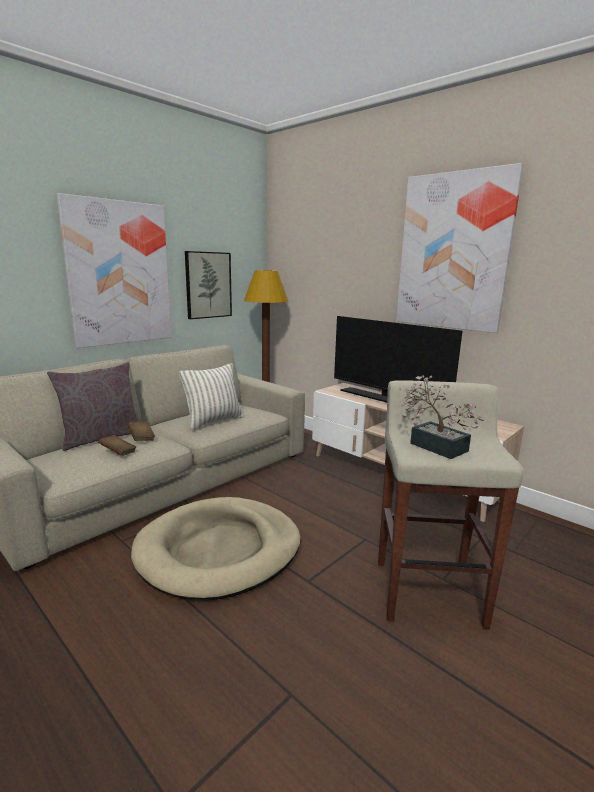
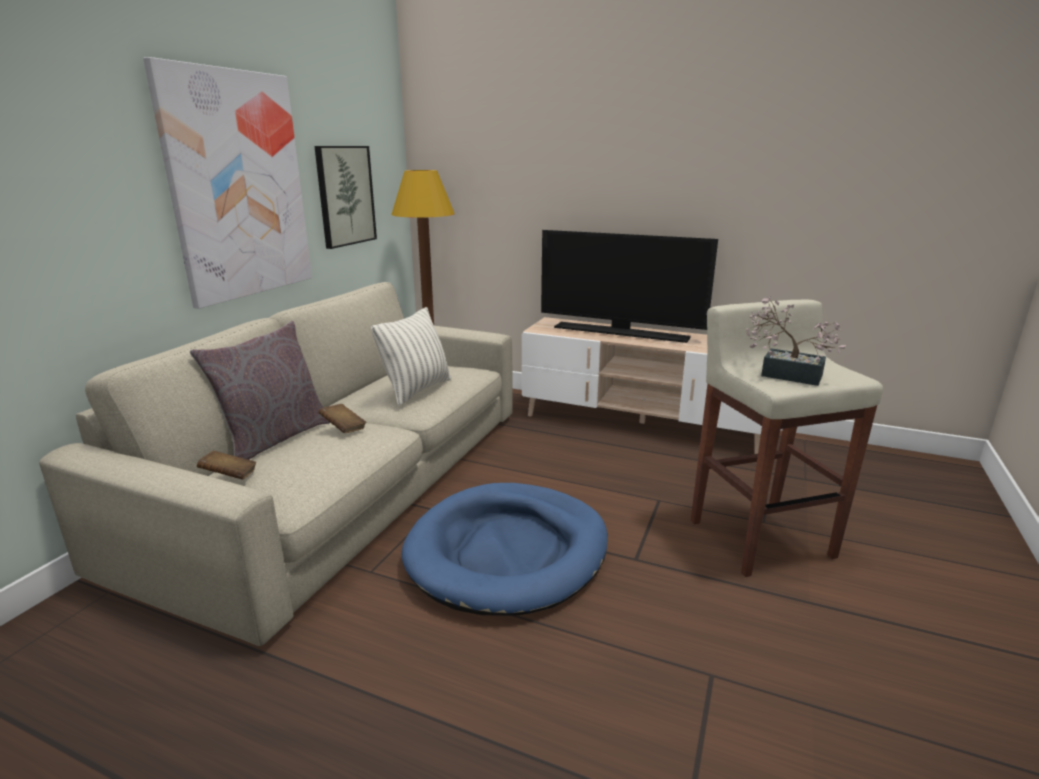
camera: 20 degrees left, 5 degrees up
brown book [98,435,136,456] -> brown book moved to [197,450,257,480]
beige dog bed [131,497,300,600] -> blue dog bed [401,483,608,616]
picture [396,163,524,333] -> none

